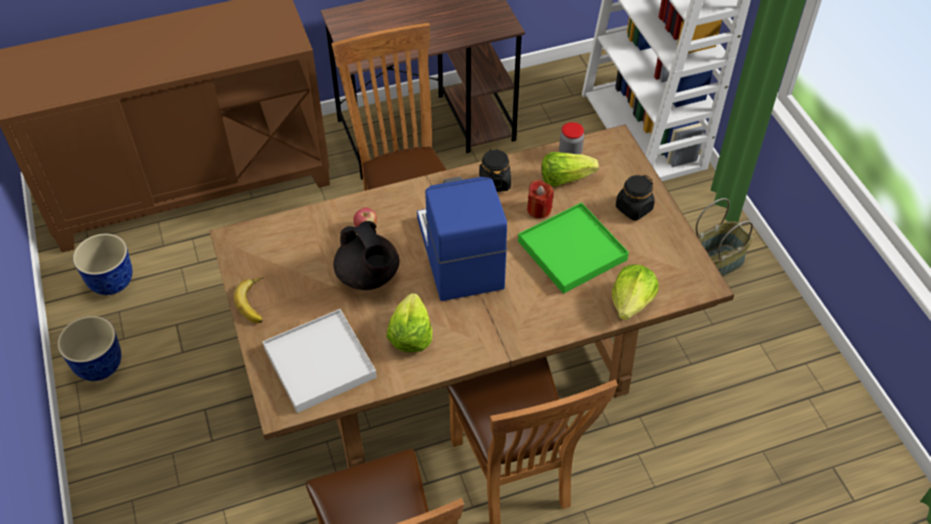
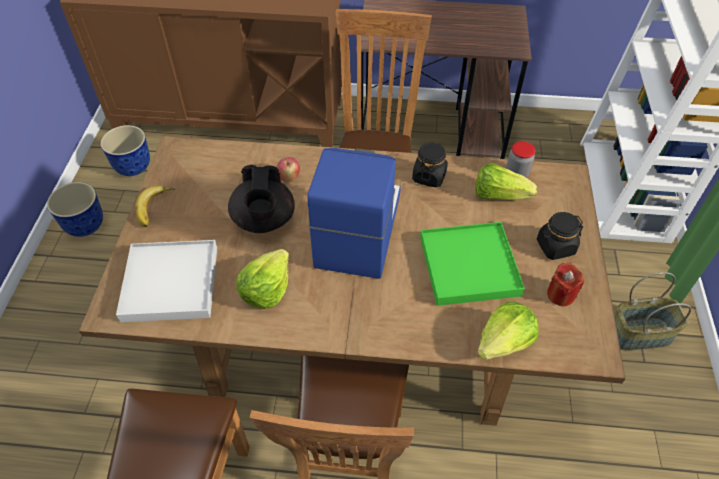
camera: 25 degrees right, 0 degrees up
red candle [527,179,554,219] -> red candle moved to [547,262,584,306]

